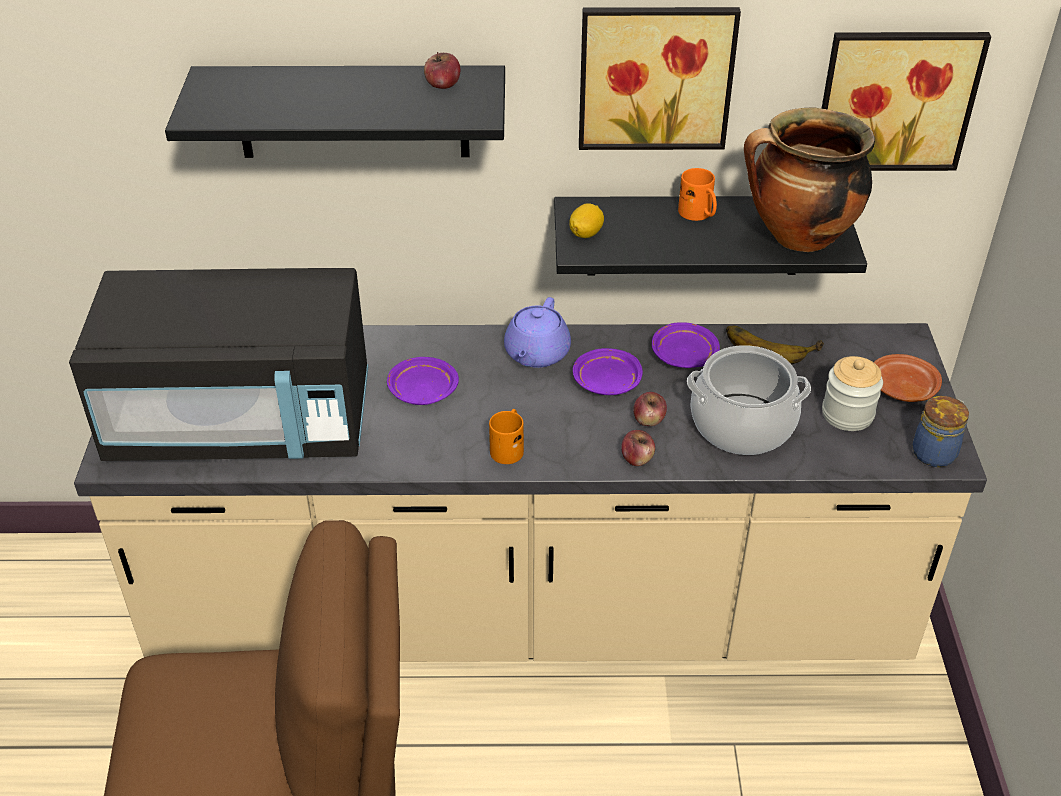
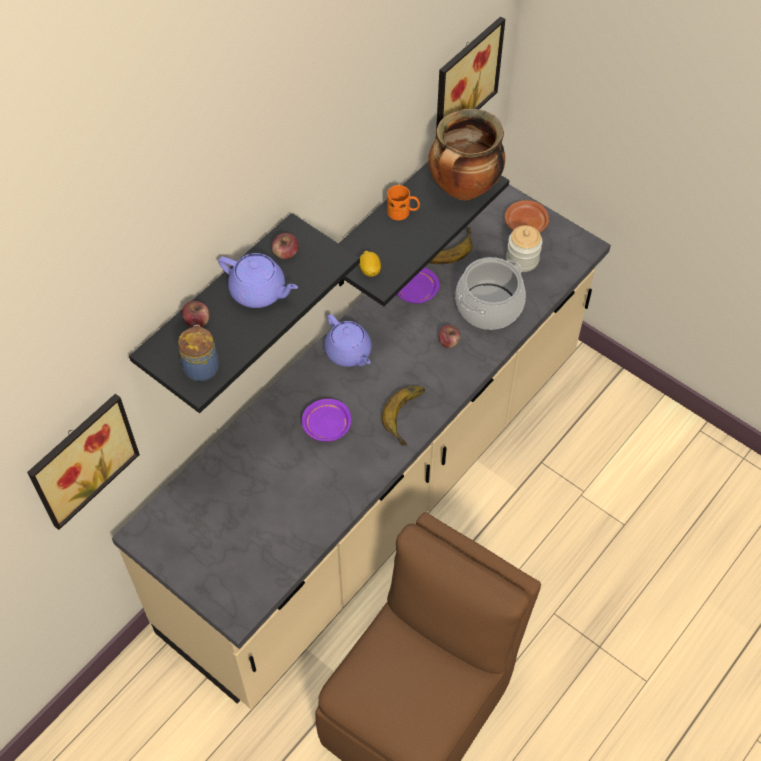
camera: 50 degrees left, 15 degrees up
black microwave [69,268,368,461] -> none
orange mug [489,409,524,464] -> banana [382,386,425,446]
purple plate [573,348,643,395] -> none
picture [579,7,741,150] -> picture moved to [27,394,140,530]
apple [621,430,655,466] -> apple moved to [182,301,209,327]
jar [912,396,969,467] -> jar moved to [178,325,219,381]
none -> purple teapot [218,253,298,308]

